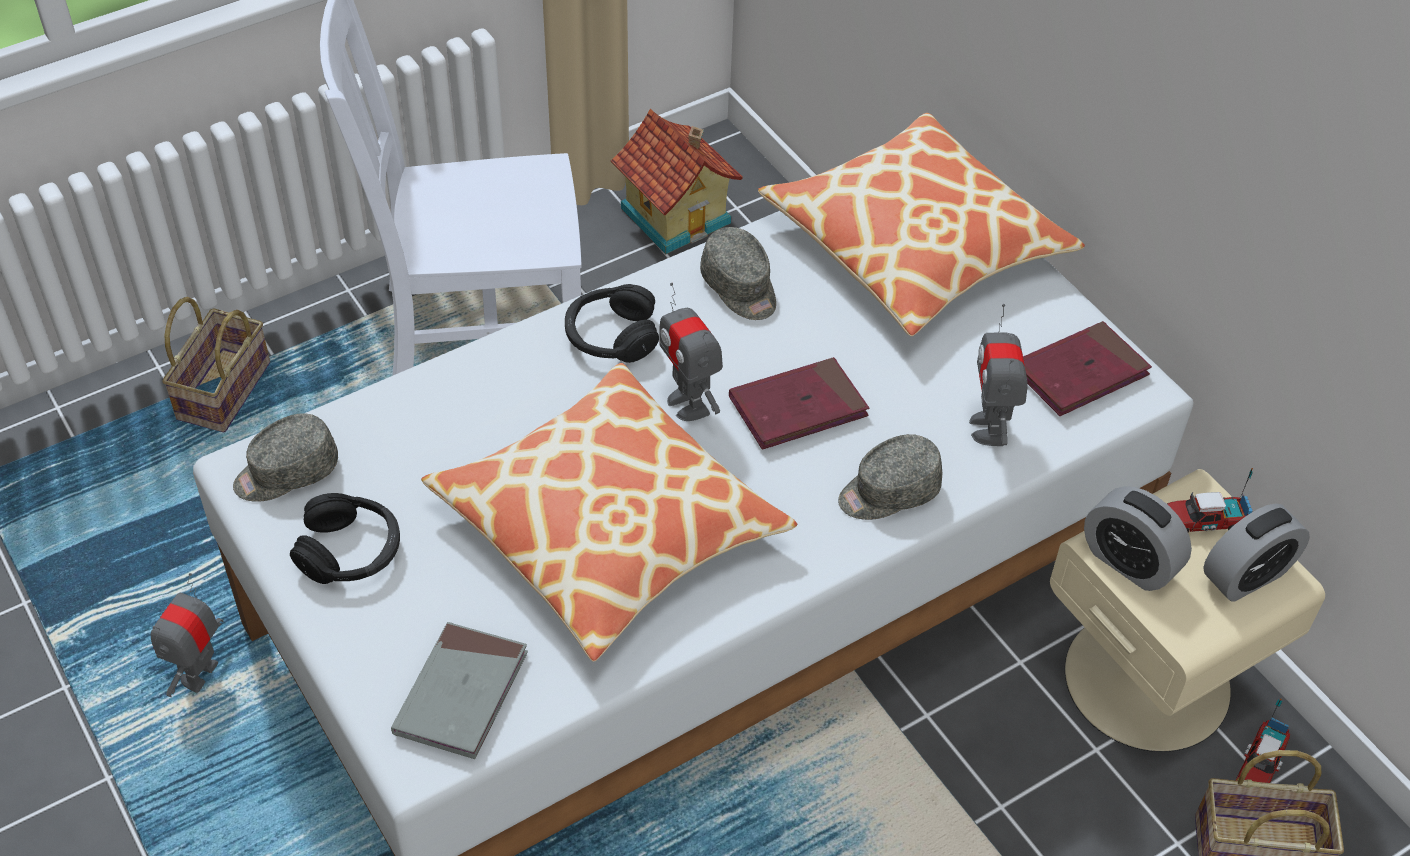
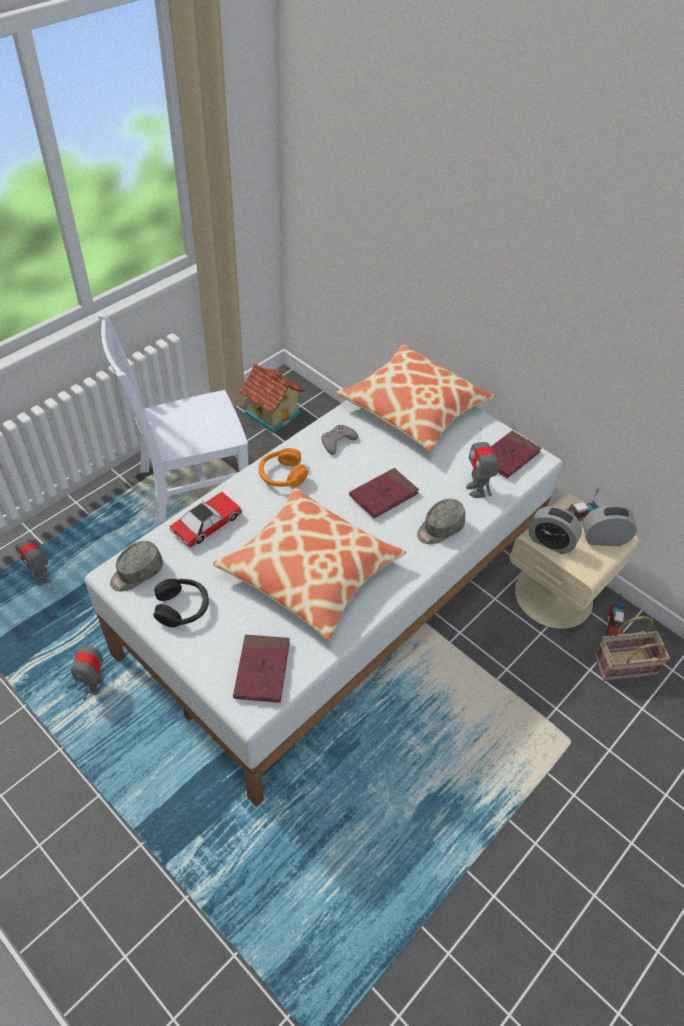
camera: 15 degrees left, 0 degrees up
basket [162,297,270,432] -> none
grey book [391,622,528,759] -> red book [233,635,290,703]
black headphones [565,284,659,363] -> orange headphones [258,448,308,487]
toy robot [659,283,723,421] -> toy robot moved to [15,530,51,585]
grey cap [700,227,776,320] -> grey game controller [321,425,358,455]
alarm clock [1203,503,1310,602] -> alarm clock turned 135 degrees counterclockwise [583,505,637,546]
none -> toy car [169,492,243,547]

